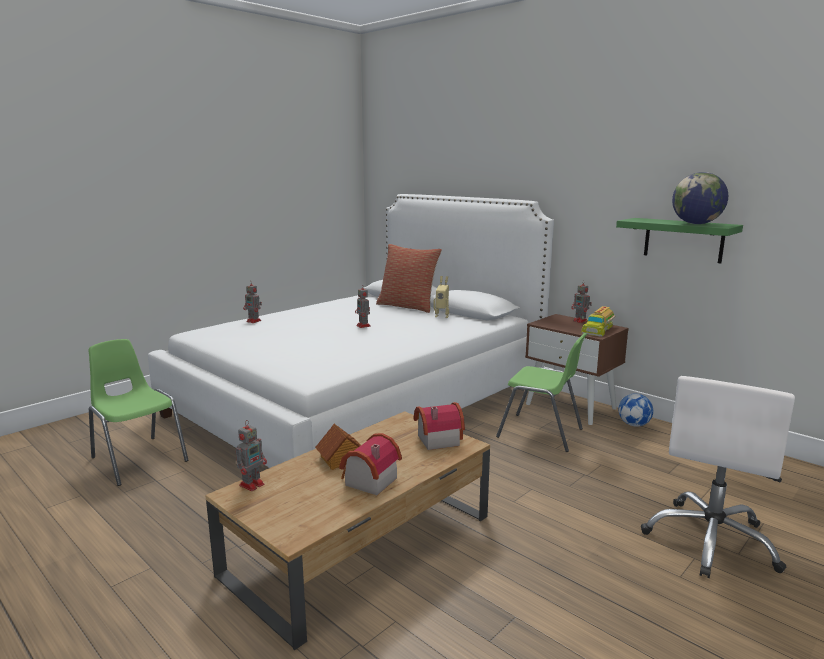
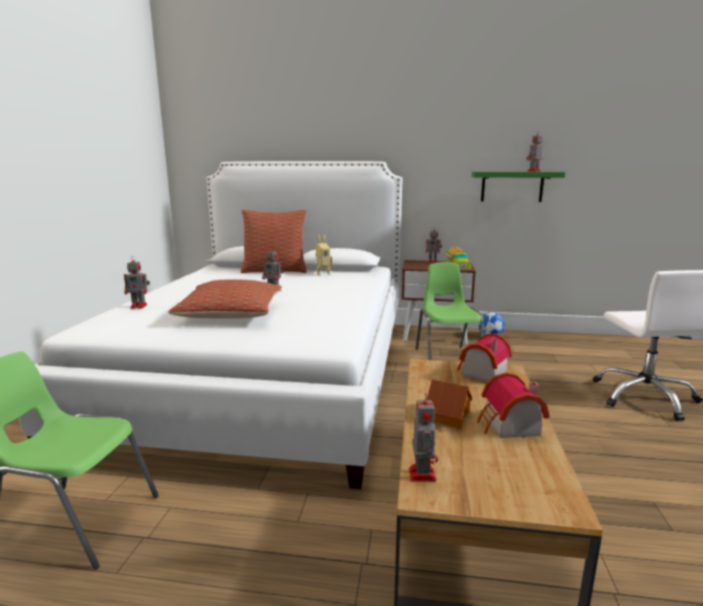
camera: 35 degrees left, 0 degrees up
green chair [496,333,587,452] -> green chair turned 90 degrees counterclockwise [416,262,484,360]
globe [672,172,728,224] -> toy robot [526,131,543,172]
none -> pillow [168,279,282,319]

